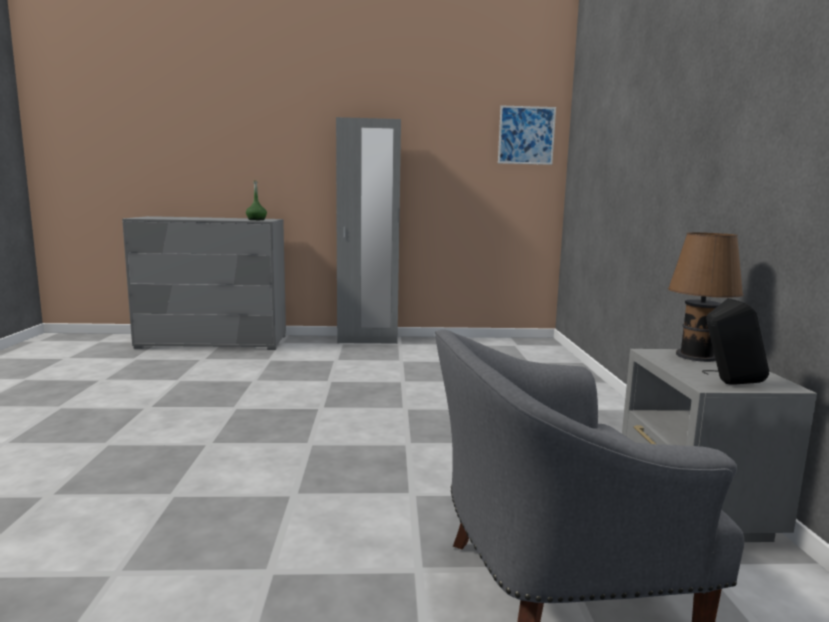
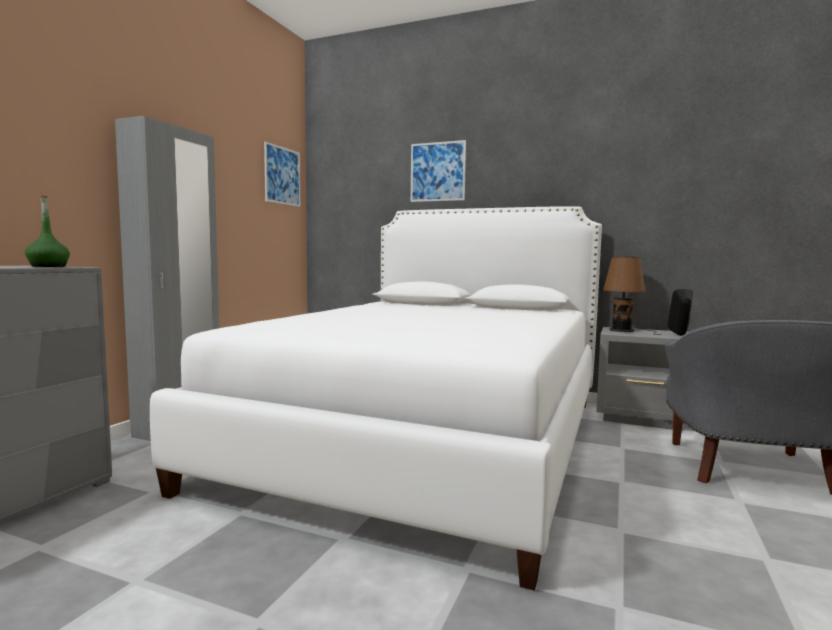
camera: 65 degrees left, 5 degrees down
none -> white bed [150,206,602,591]
none -> picture [411,140,466,202]

